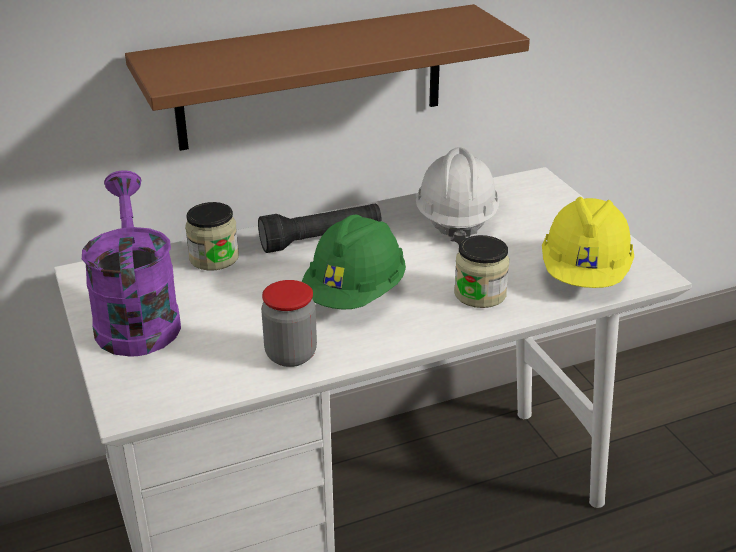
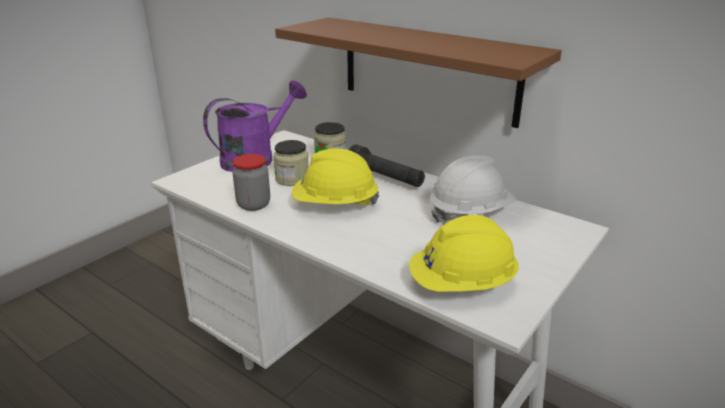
camera: 60 degrees right, 5 degrees down
green hard hat [302,215,406,310] -> yellow hard hat [292,148,379,205]
jar [454,235,509,308] -> jar moved to [273,140,309,186]

